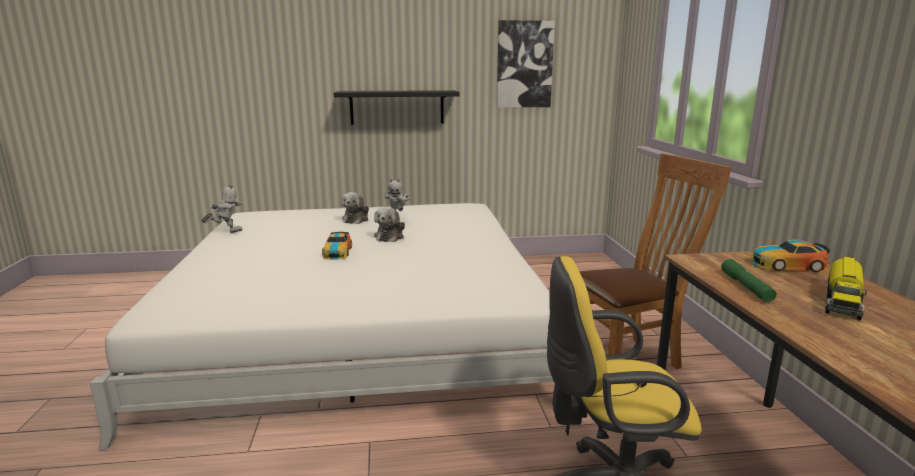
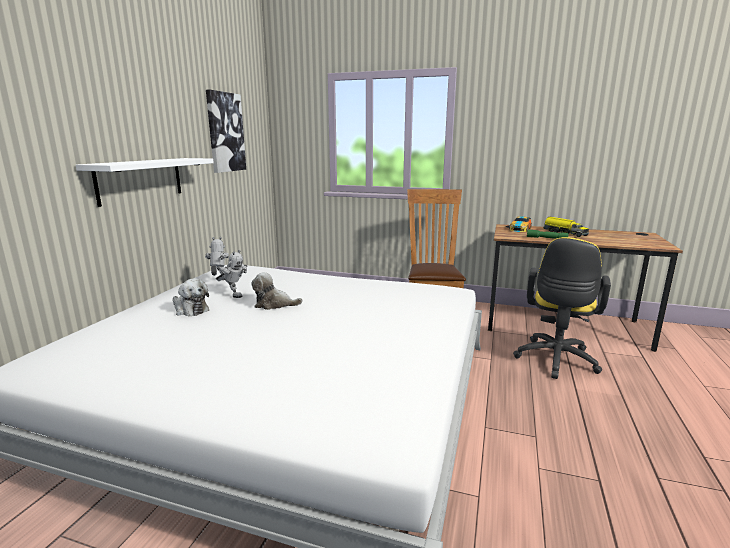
camera: 65 degrees left, 0 degrees up
toy robot [201,184,243,233] -> toy robot moved to [205,237,229,280]
toy car [322,232,352,260] -> none
black shelf [334,90,460,125] -> white shelf [76,158,214,207]
plush toy [374,207,405,242] -> plush toy turned 150 degrees clockwise [252,272,302,310]

